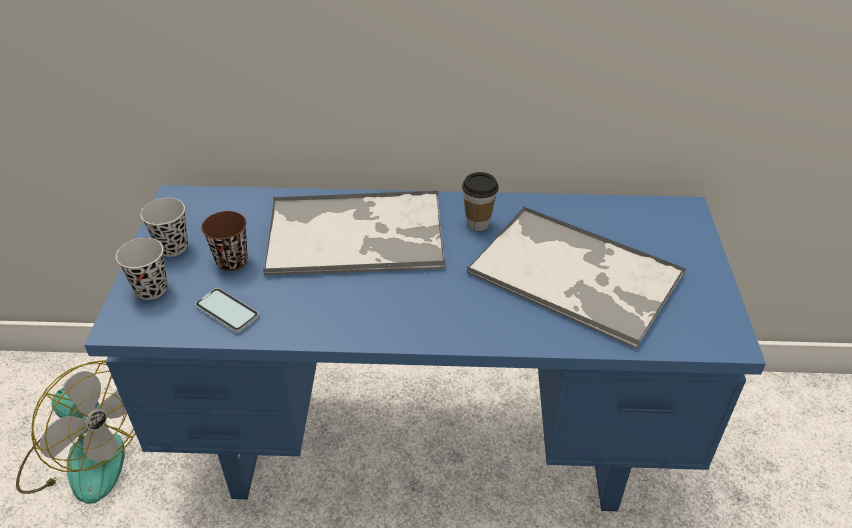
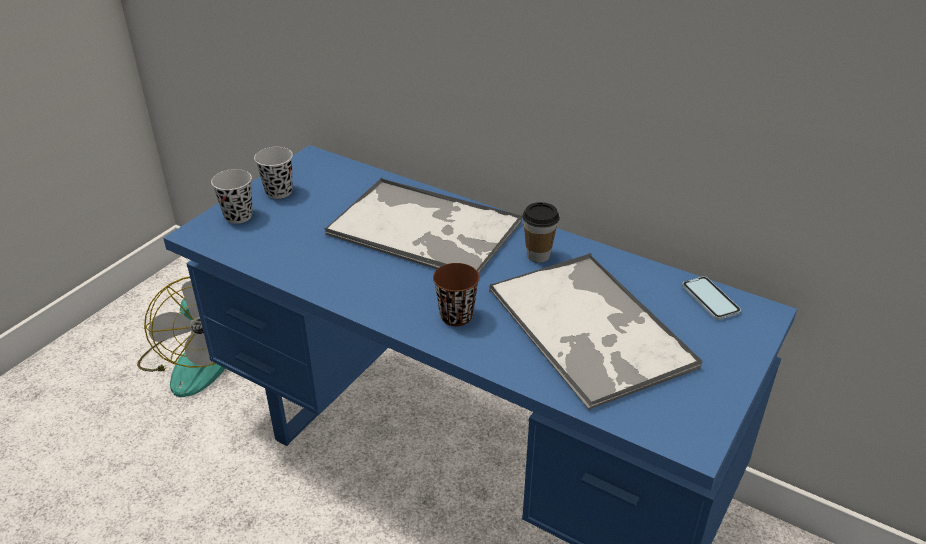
camera: 30 degrees right, 5 degrees down
phone [195,288,259,333] -> phone moved to [682,276,741,320]
brown cup [201,211,248,271] -> brown cup moved to [433,263,480,326]

